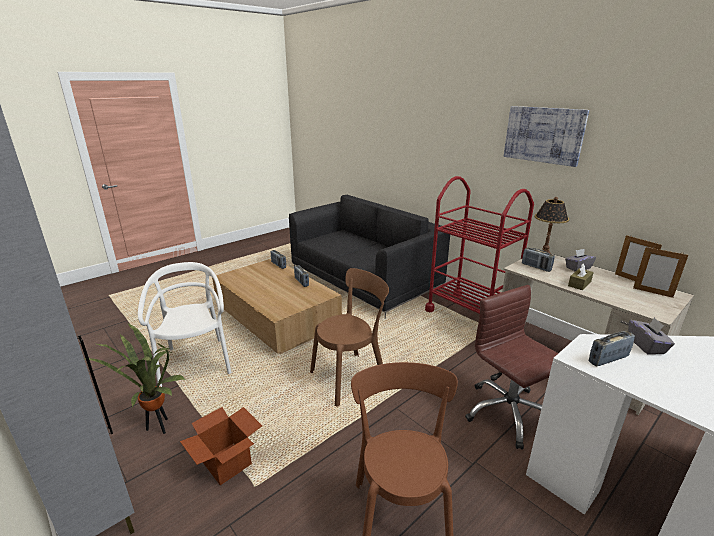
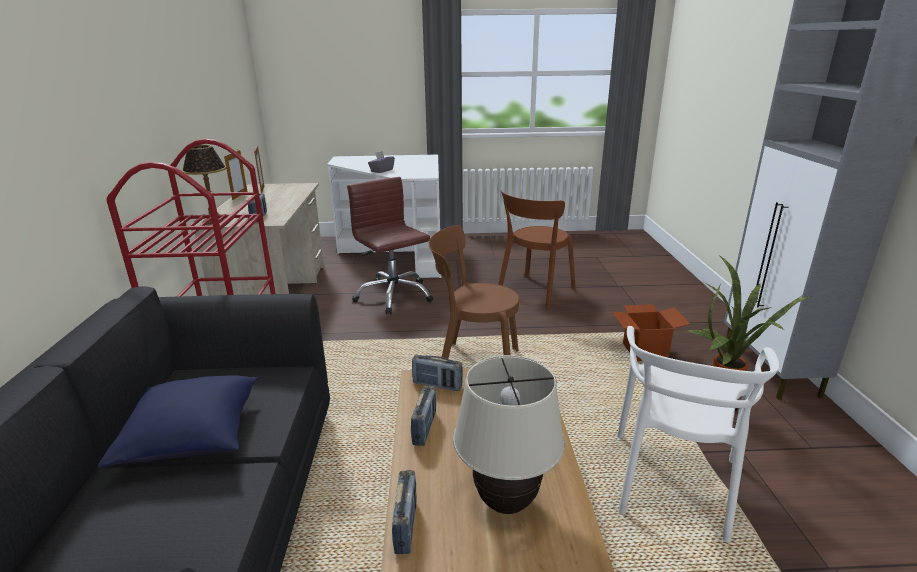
camera: 140 degrees left, 0 degrees up
brown office chair [465,285,558,450] -> brown office chair turned 135 degrees clockwise [347,177,433,314]
picture [504,106,589,167] -> none
grey tissue box [565,249,596,272] -> none
brown tissue box [568,263,594,290] -> none
radio [589,331,635,367] -> radio moved to [412,355,463,391]
none -> blue pillow [98,375,258,468]
none -> beige table lamp [453,355,565,514]

